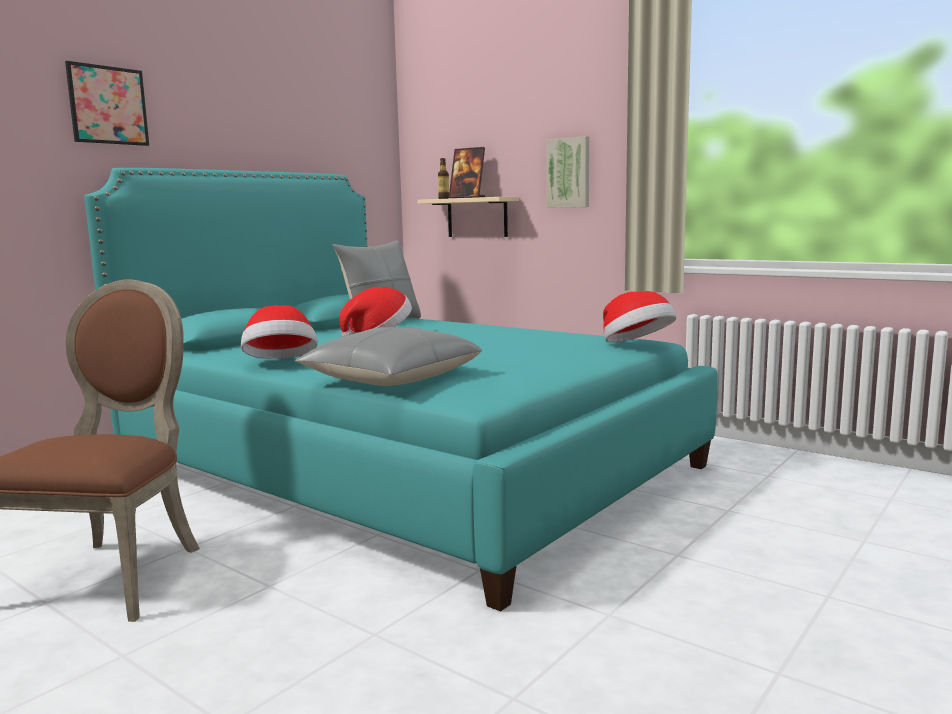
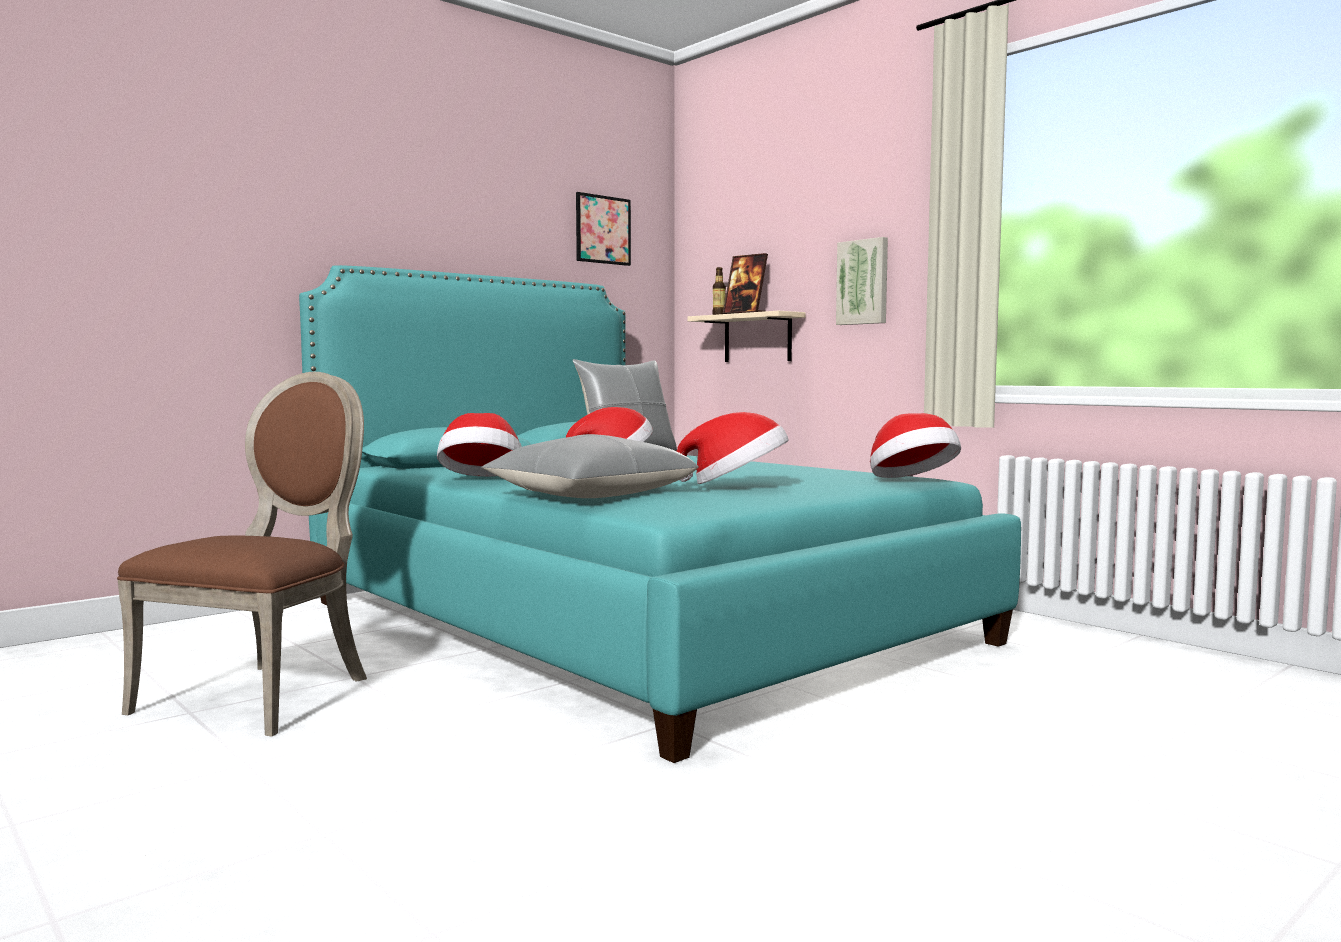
camera: 10 degrees right, 5 degrees down
picture [65,61,149,146] -> picture moved to [576,192,631,266]
none -> hat [677,412,789,484]

